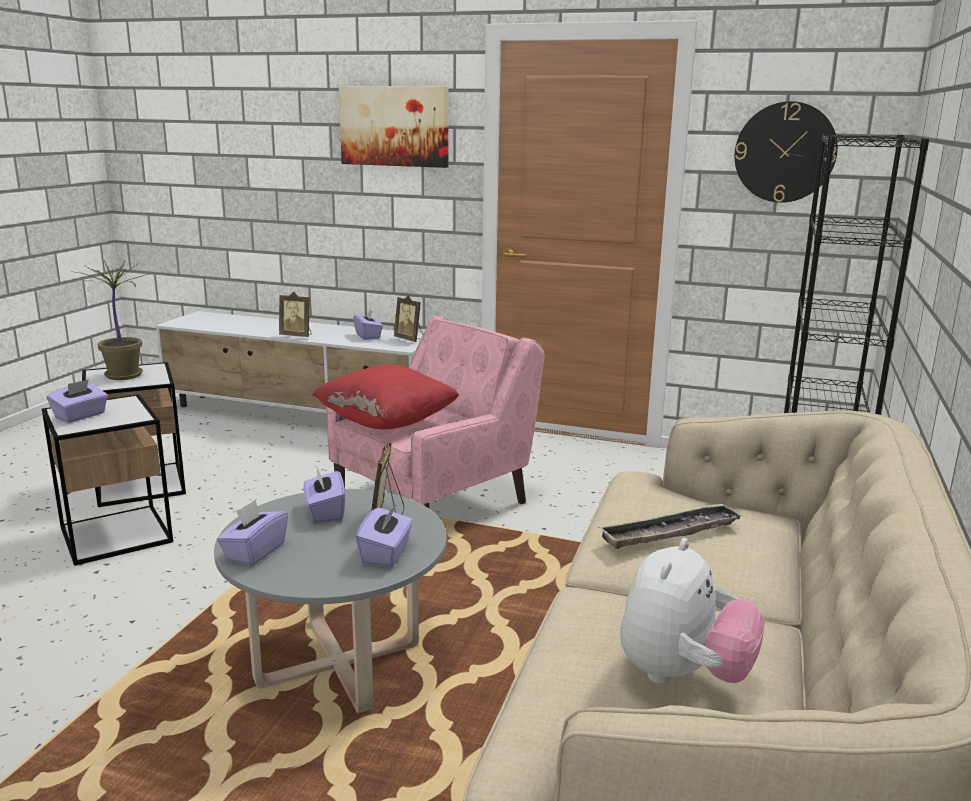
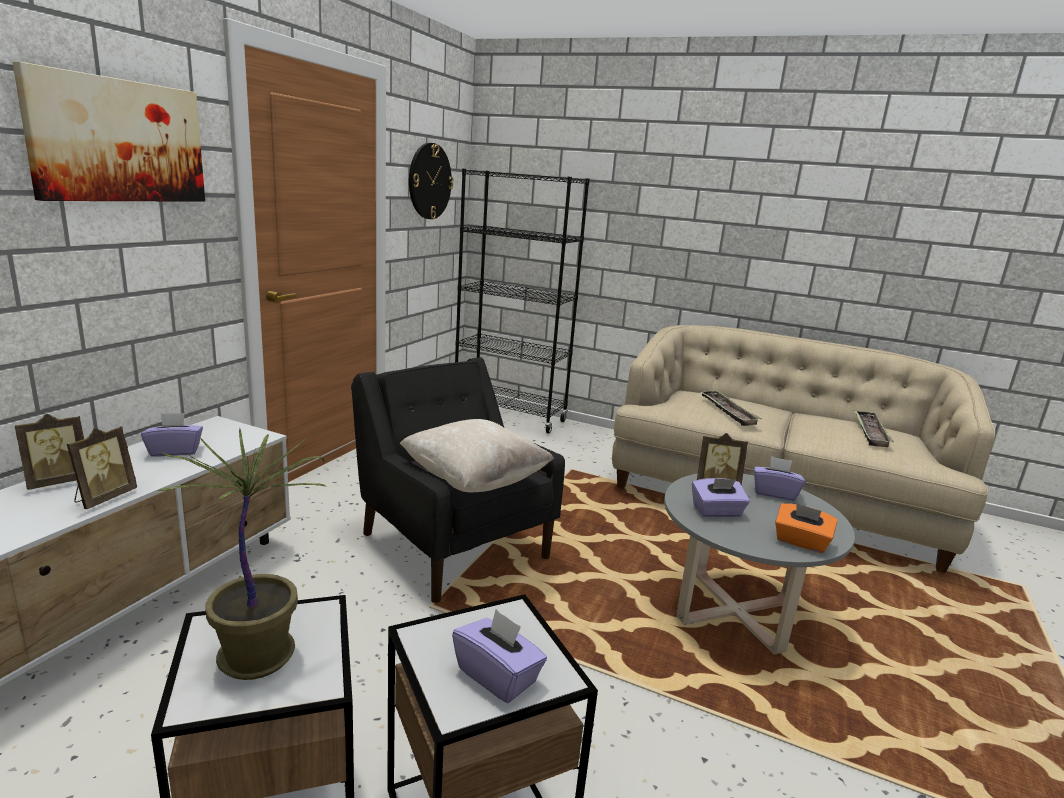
camera: 85 degrees left, 0 degrees up
purple tissue box [217,500,288,566] -> orange tissue box [775,503,838,553]
red pillow [312,364,459,429] -> beige pillow [400,419,554,492]
pink armchair [326,316,545,508] -> black armchair [351,357,565,603]
picture frame [394,295,423,342] -> picture frame moved to [15,414,84,490]
plush toy [620,538,765,684] -> tray [854,411,894,447]

